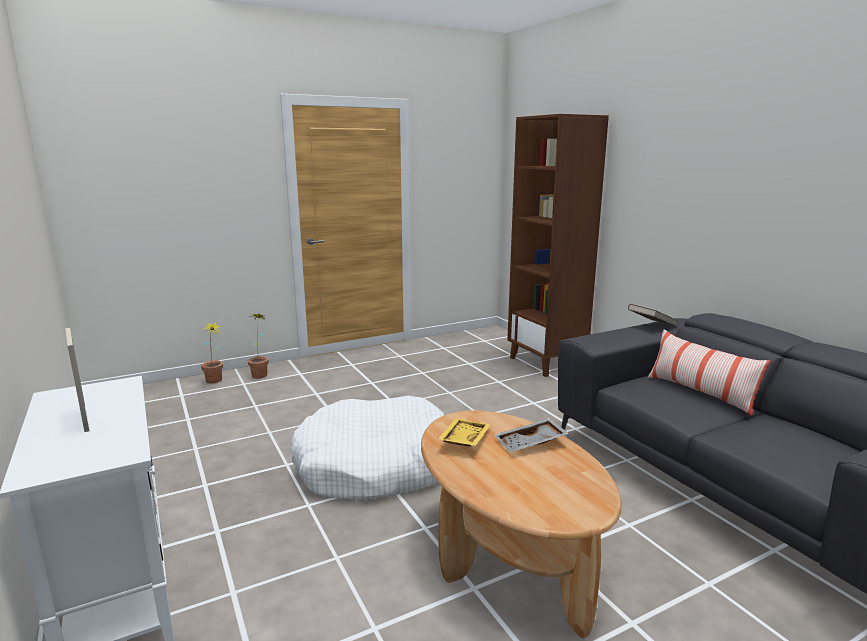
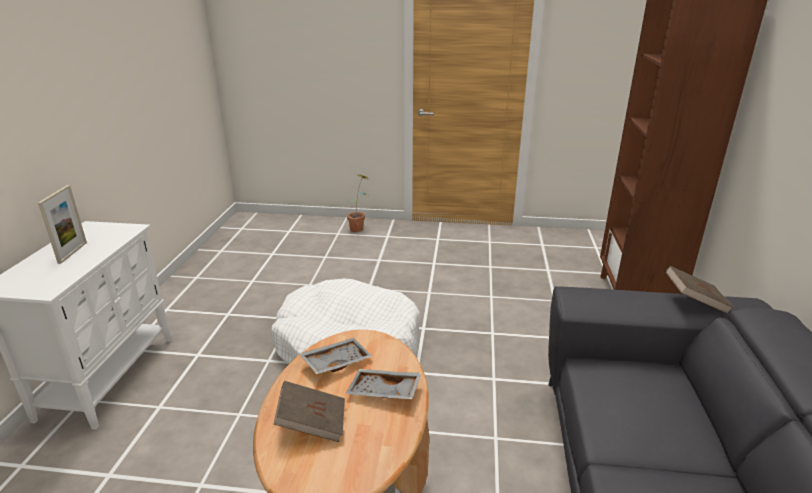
camera: 35 degrees right, 10 degrees up
potted plant [201,322,224,383] -> none
yellow tray [438,418,491,447] -> grey tray [299,338,373,374]
pillow [648,329,771,416] -> none
none -> brown book [274,381,345,442]

